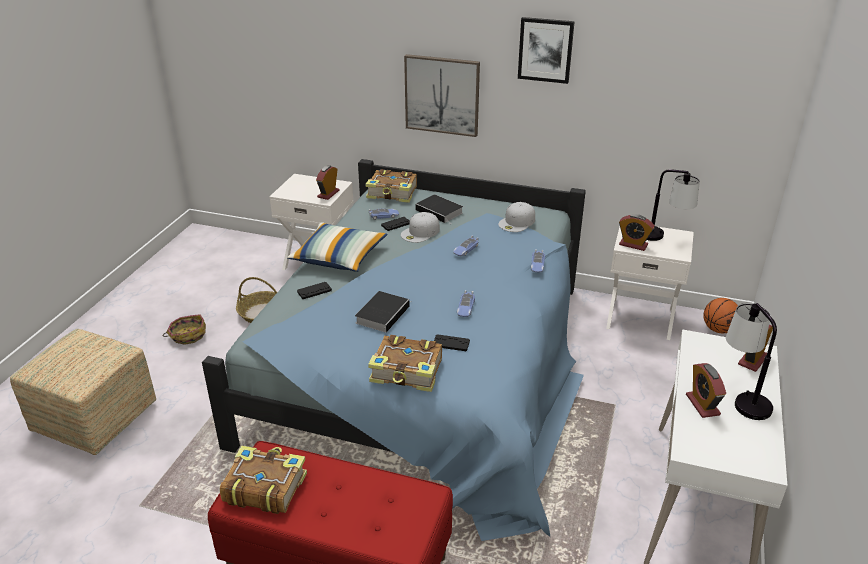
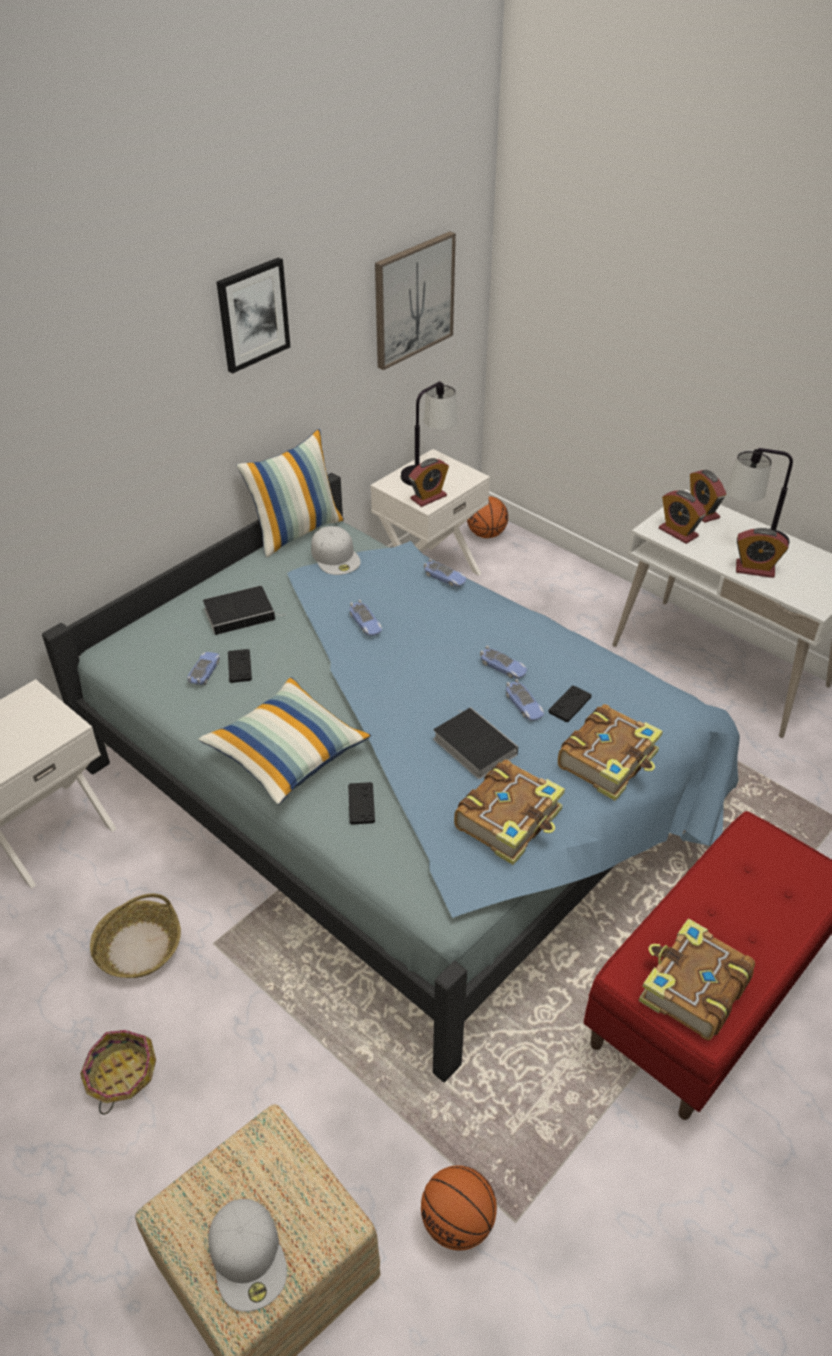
camera: 65 degrees left, 10 degrees up
alarm clock [316,165,340,200] -> alarm clock moved to [659,490,706,544]
book [366,169,417,203] -> book moved to [454,760,565,865]
white cap [401,212,440,243] -> white cap moved to [208,1199,287,1312]
picture [404,54,480,137] -> picture moved to [375,231,456,370]
none -> pillow [236,429,344,558]
none -> basketball [421,1165,497,1251]
none -> toy car [506,679,544,721]

